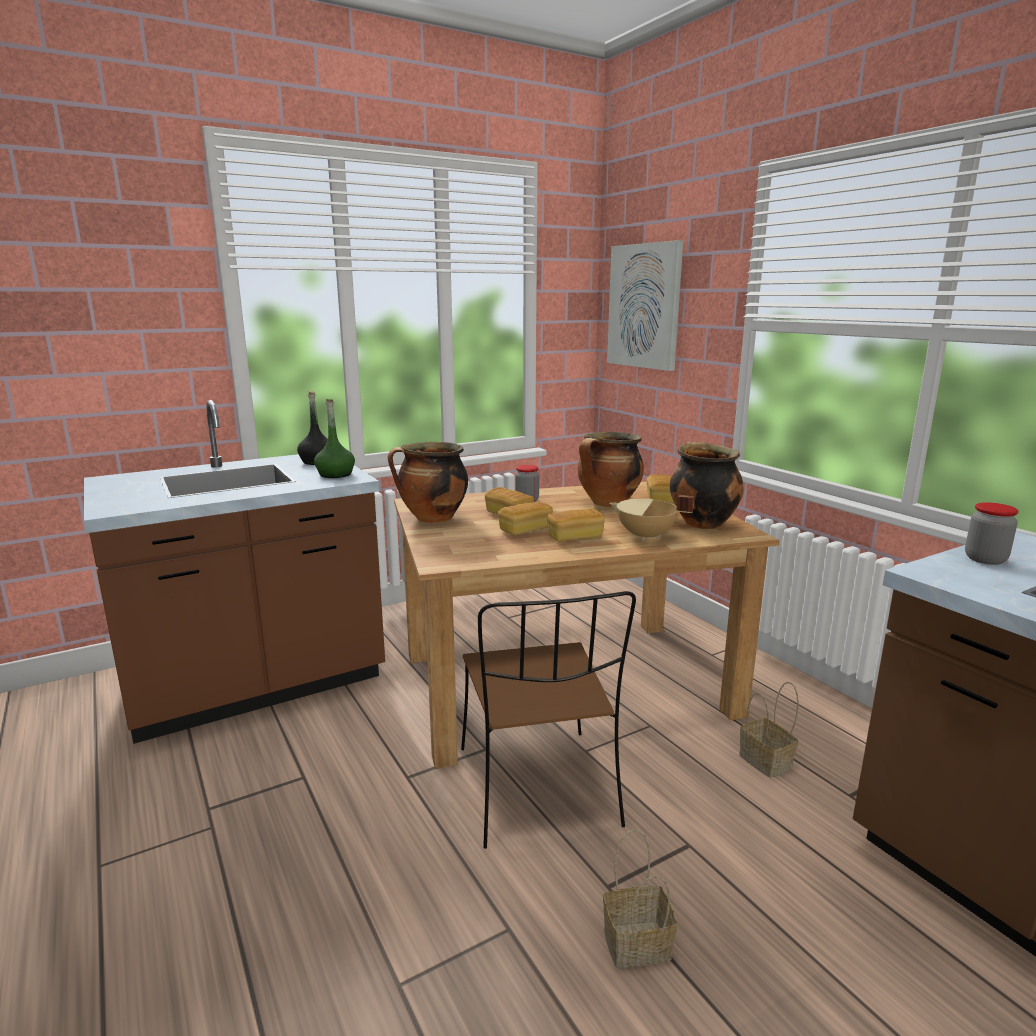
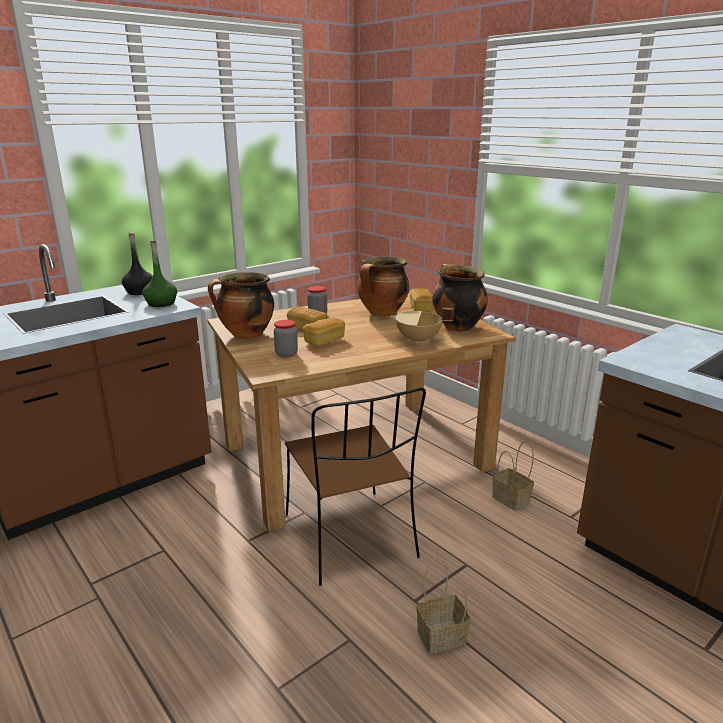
camera: 10 degrees left, 5 degrees up
bread [547,508,605,542] -> none
picture [607,240,683,371] -> none
jar [965,502,1019,565] -> jar moved to [274,320,298,357]

